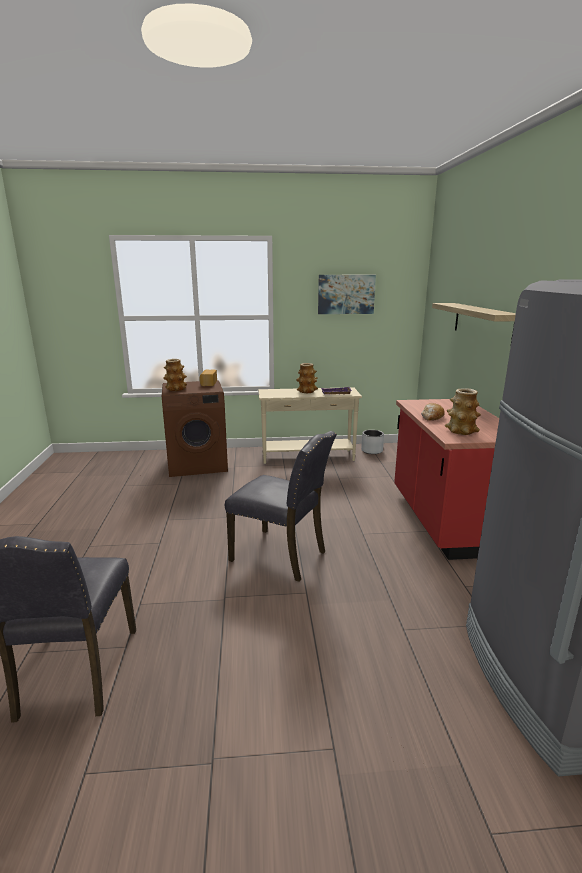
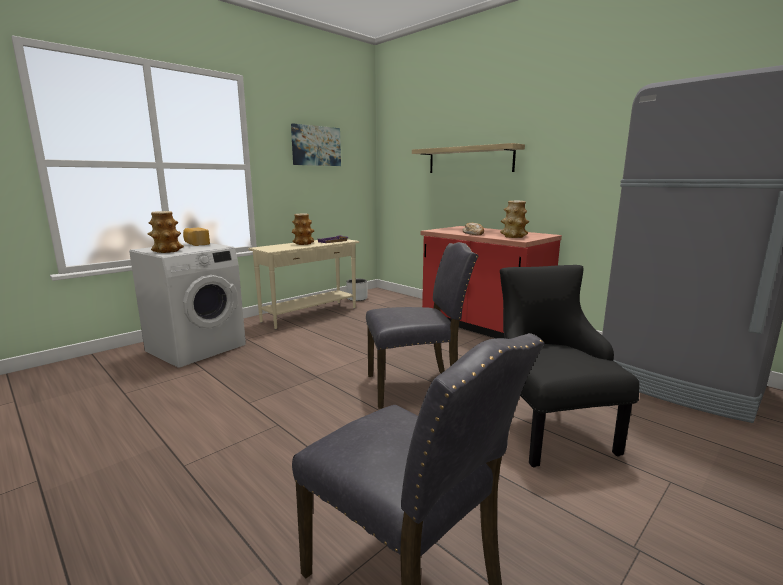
camera: 40 degrees left, 5 degrees down
brown washing machine [162,380,228,477] -> white washing machine [129,243,246,368]
none -> black chair [500,265,640,467]

